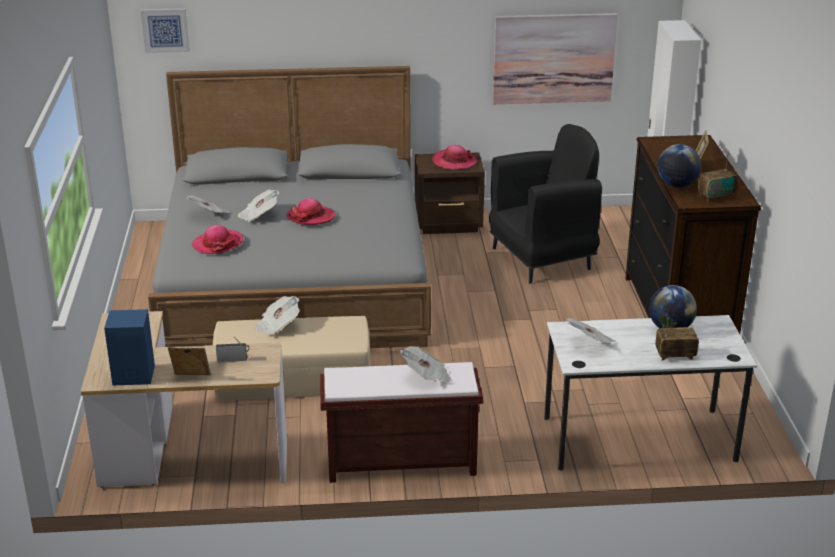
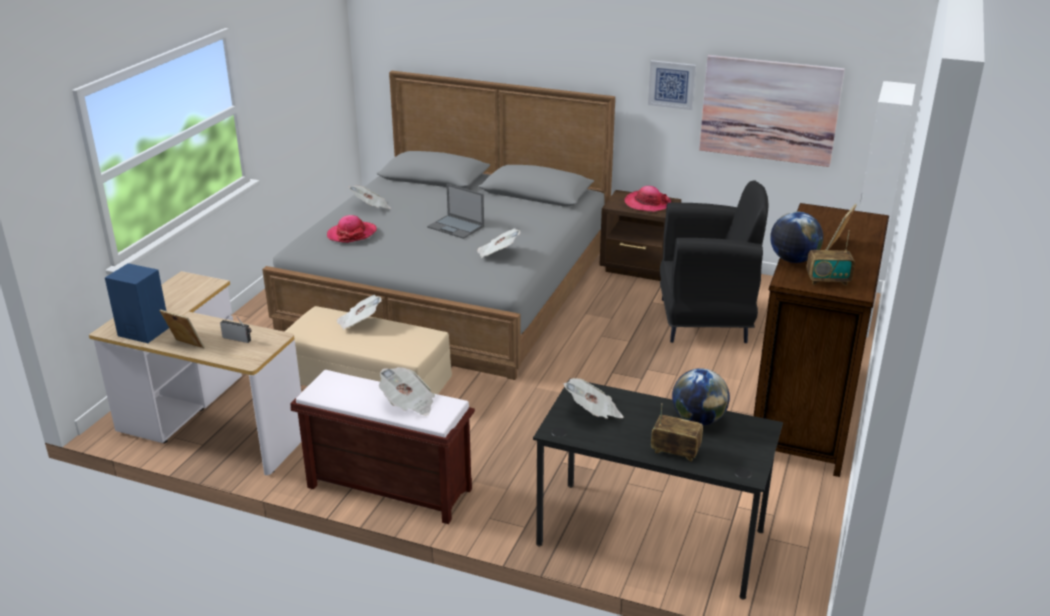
camera: 25 degrees right, 0 degrees up
picture [141,9,189,53] -> picture moved to [648,60,696,110]
newspaper [238,190,279,222] -> newspaper moved to [477,228,520,258]
hat [286,198,336,225] -> laptop [427,184,484,239]
white desk [544,315,757,470] -> black desk [533,379,783,600]

